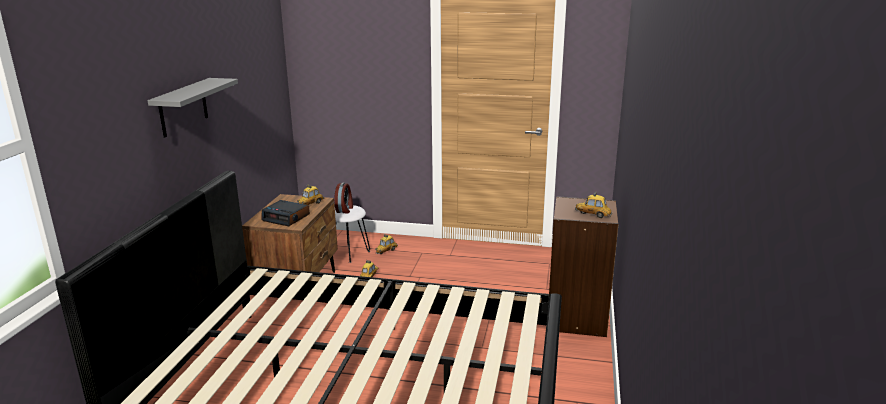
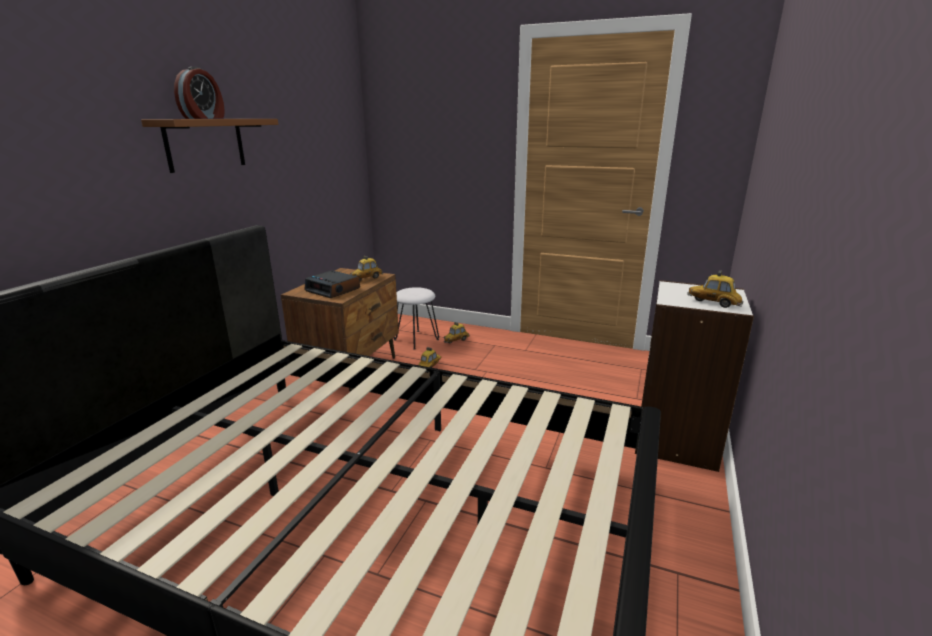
camera: 10 degrees right, 0 degrees up
grey shelf [148,78,238,137] -> brown shelf [141,119,278,173]
alarm clock [334,183,353,213] -> alarm clock moved to [174,67,225,119]
brown bookcase [549,196,618,337] -> white bookcase [635,280,754,472]

